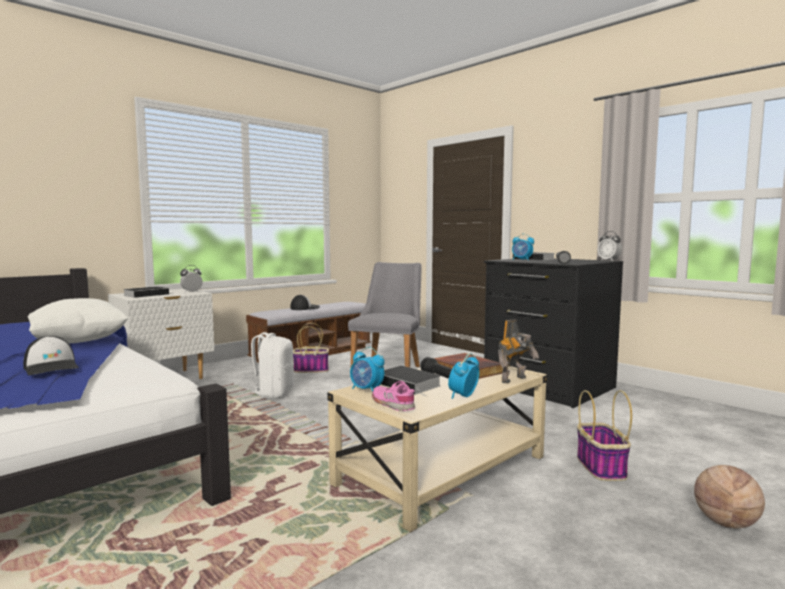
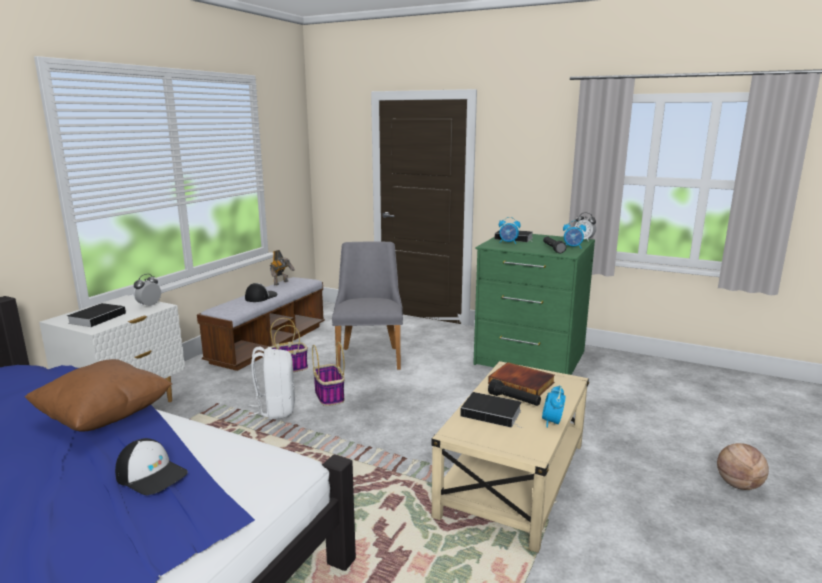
camera: 20 degrees left, 10 degrees up
white pillow [27,298,128,343] -> brown pillow [25,359,172,432]
alarm clock [350,347,385,392] -> alarm clock moved to [563,221,586,249]
pink shoe [372,381,415,411] -> none
black dresser [484,258,623,408] -> green dresser [473,234,595,375]
toy robot [498,319,539,383] -> toy robot moved to [270,250,295,285]
basket [577,390,632,481] -> basket moved to [312,342,345,406]

